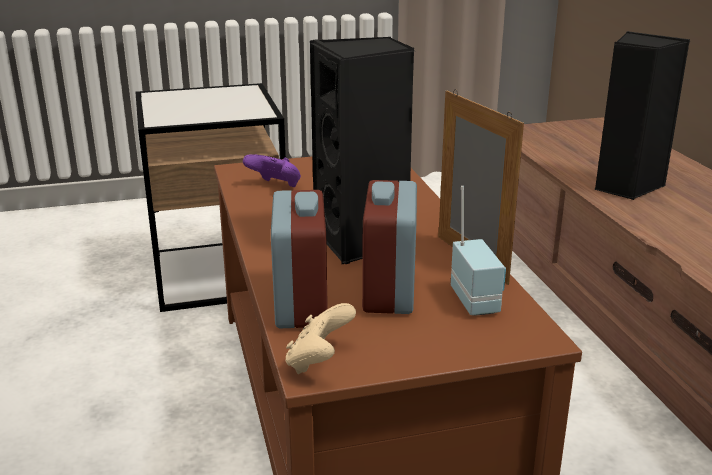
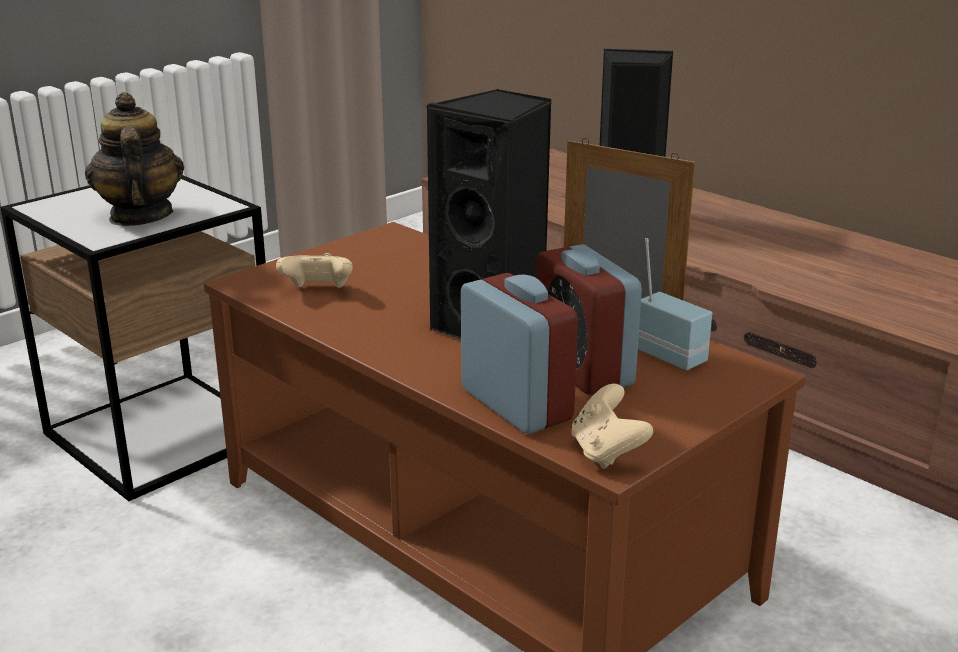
camera: 30 degrees left, 0 degrees up
purple game controller [243,154,301,187] -> beige game controller [276,253,353,288]
none -> teapot [85,92,184,226]

